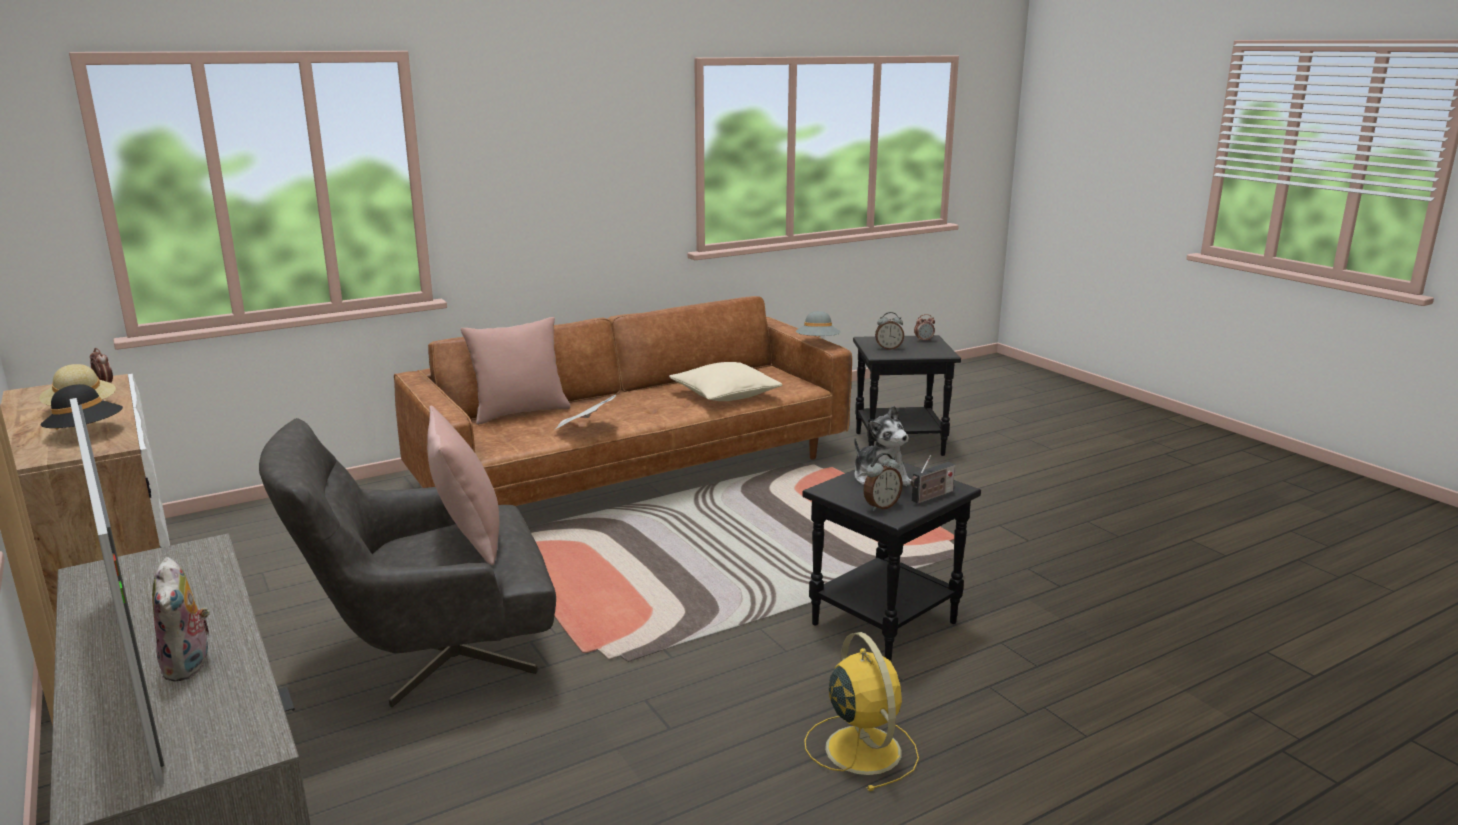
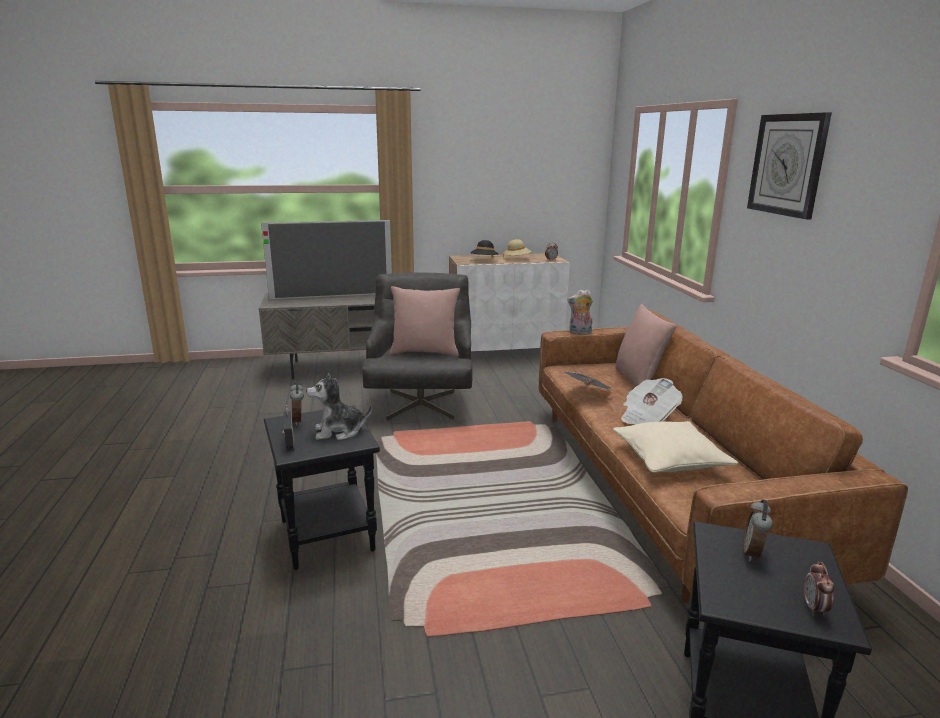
camera: 110 degrees right, 0 degrees up
plush toy [152,557,210,681] -> plush toy moved to [567,289,593,334]
grey hat [796,311,841,337] -> none
yellow fan [804,632,919,791] -> none
none -> newspaper [621,378,683,424]
none -> wall clock [747,112,832,220]

